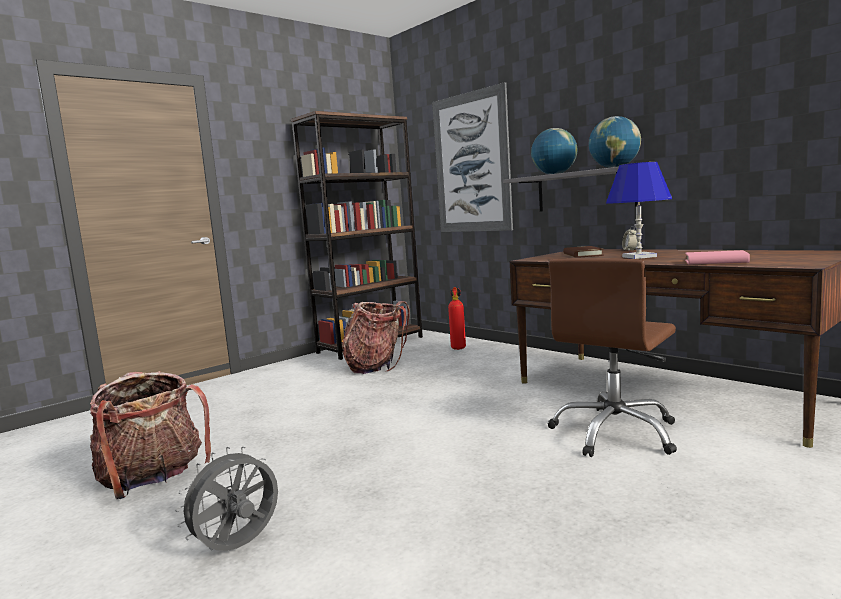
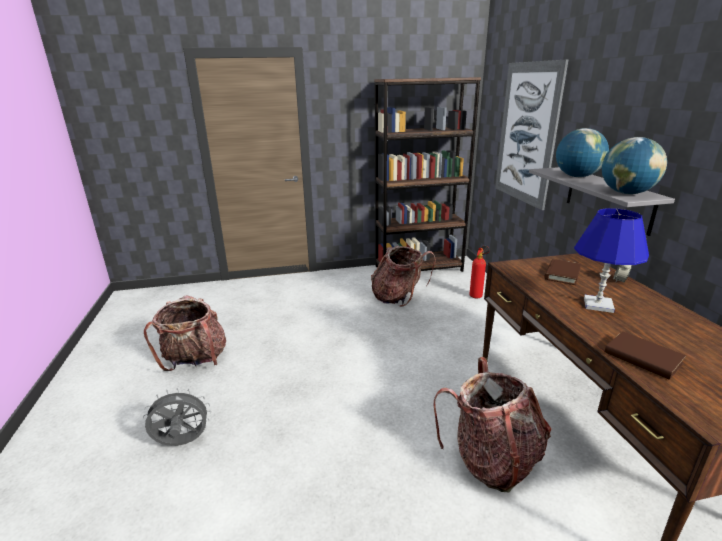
camera: 30 degrees right, 15 degrees up
brown office chair [547,258,677,457] -> backpack [433,357,552,492]
pink book [685,250,750,264] -> brown book [605,331,686,380]

